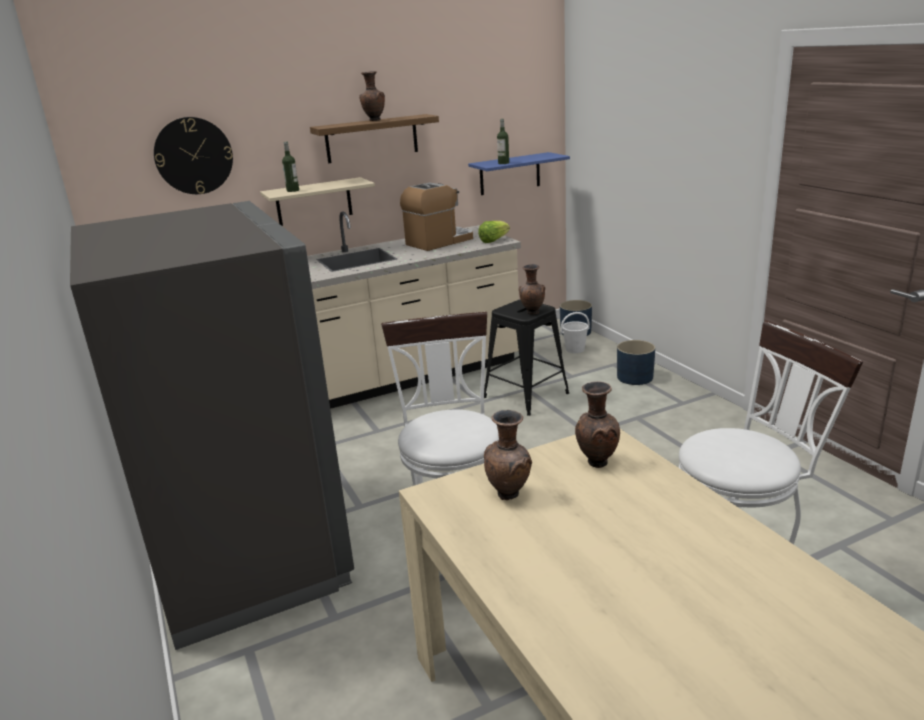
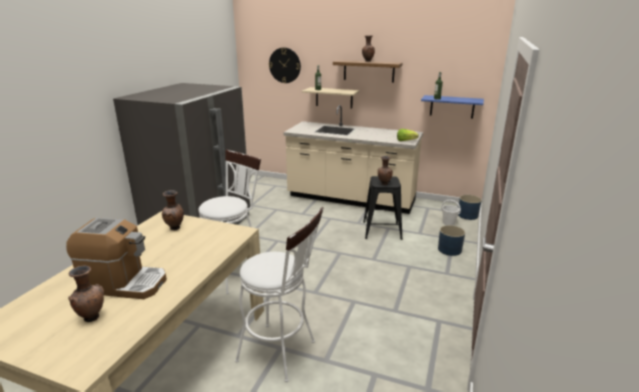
camera: 45 degrees right, 0 degrees up
coffee machine [400,183,473,251] -> coffee machine moved to [66,218,167,299]
brown vase [575,381,620,468] -> brown vase moved to [68,266,104,322]

